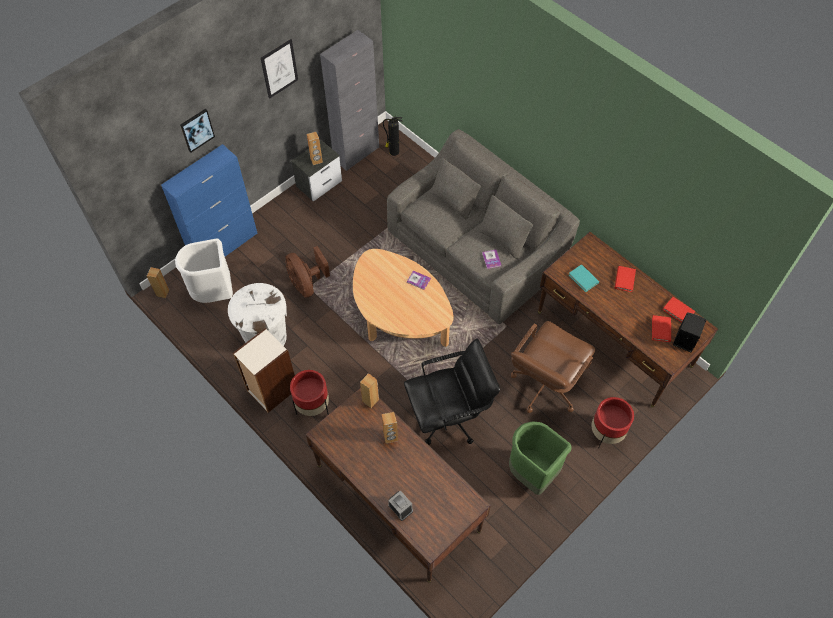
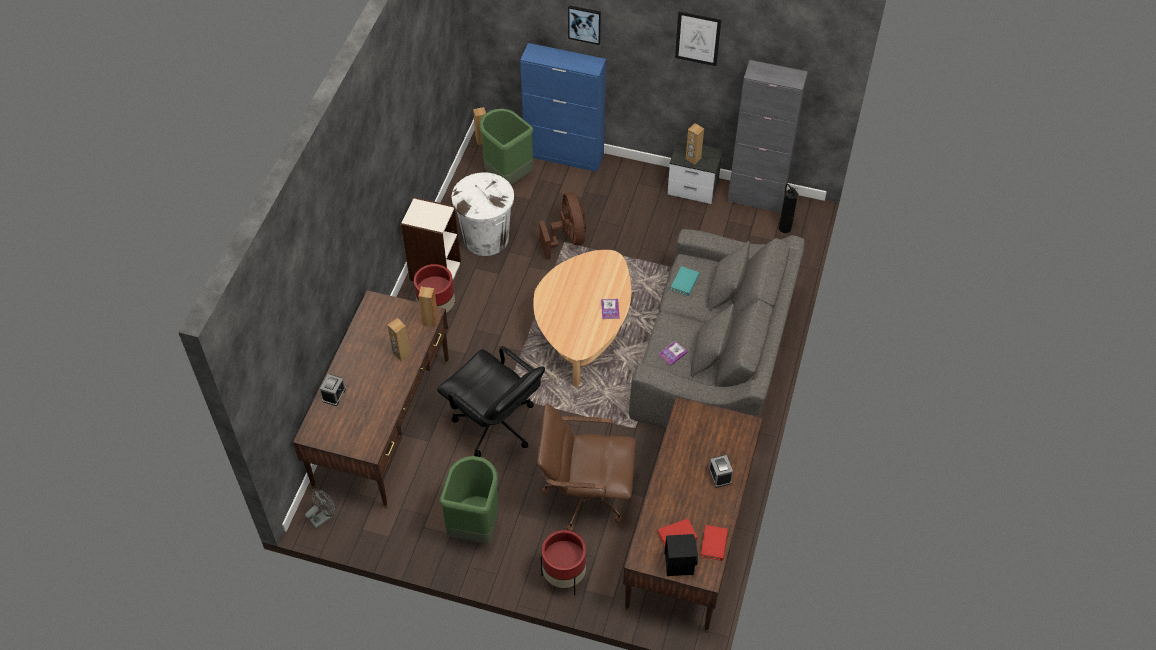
camera: 60 degrees right, 5 degrees down
white trash can [175,239,233,303] -> green trash can [479,109,534,185]
brown fan [286,246,330,298] -> brown fan turned 135 degrees clockwise [539,192,586,259]
turquoise book [569,264,599,292] -> turquoise book moved to [671,266,699,296]
red book [615,266,636,292] -> alarm clock [709,455,733,488]
none -> grey fan [305,490,335,529]

